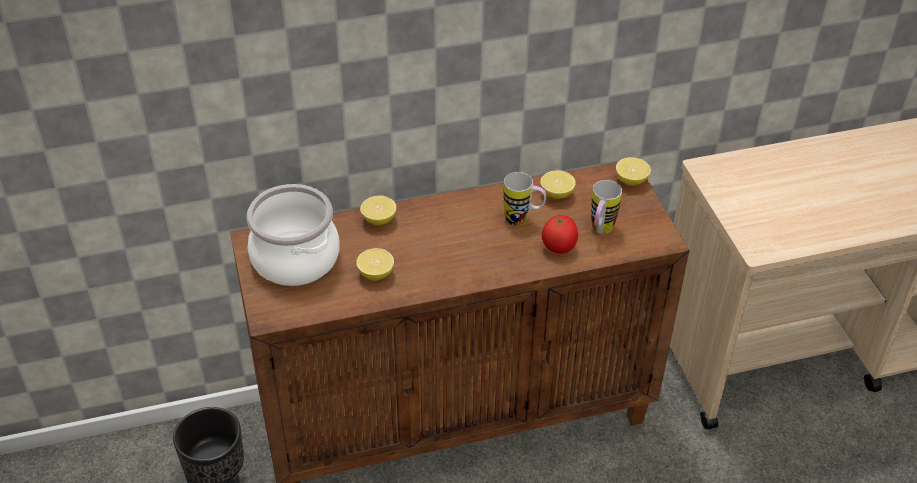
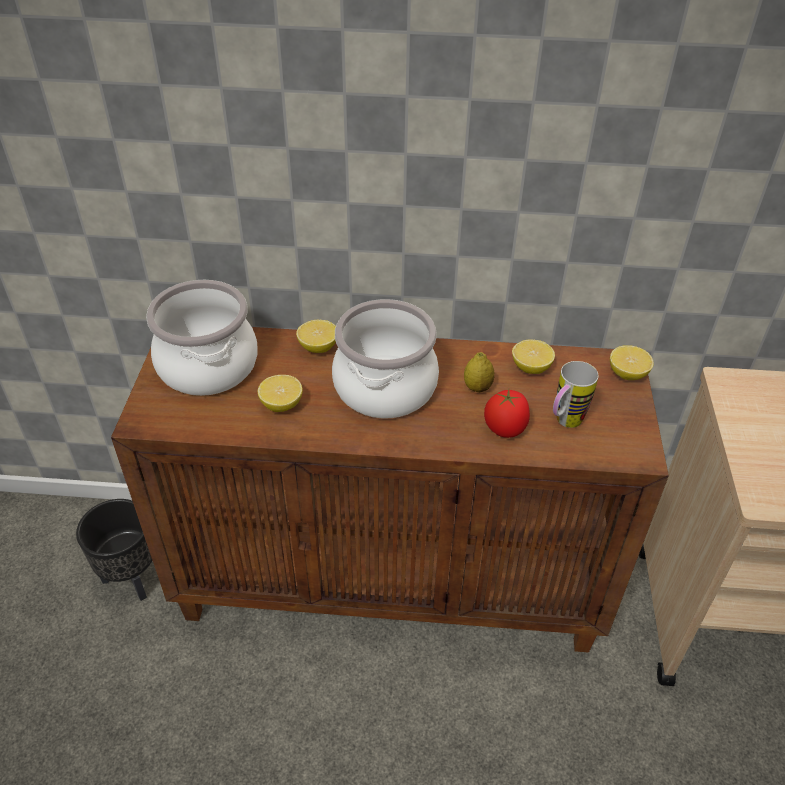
camera: 20 degrees right, 0 degrees up
mug [503,172,546,226] -> lemon [464,352,494,392]
none -> cooking pot [332,299,439,418]

